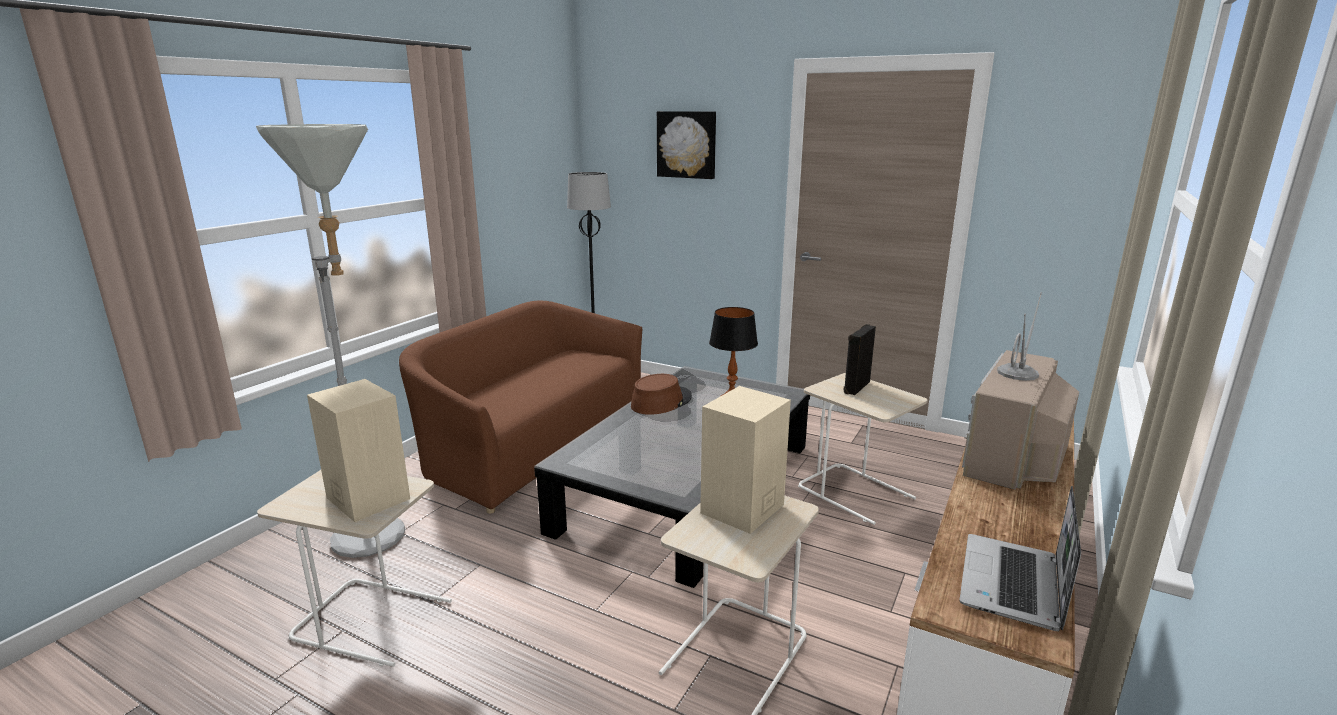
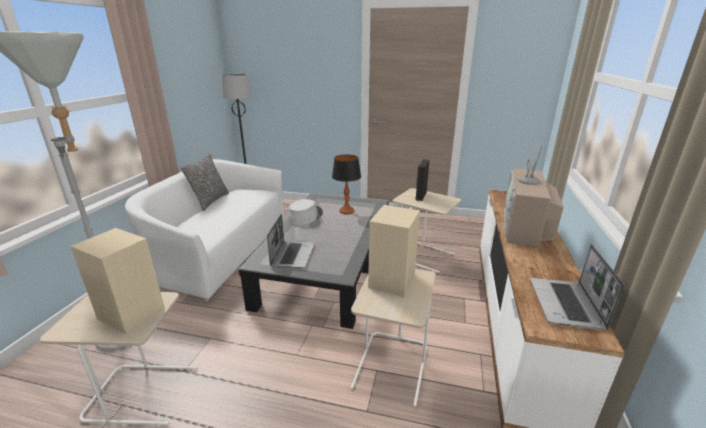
camera: 15 degrees left, 5 degrees up
brown sofa [399,300,642,514] -> white sofa [125,159,285,302]
brown hat [631,374,692,415] -> grey hat [287,199,323,226]
picture [657,111,716,179] -> none
none -> pillow [181,154,229,211]
none -> laptop [267,214,315,268]

